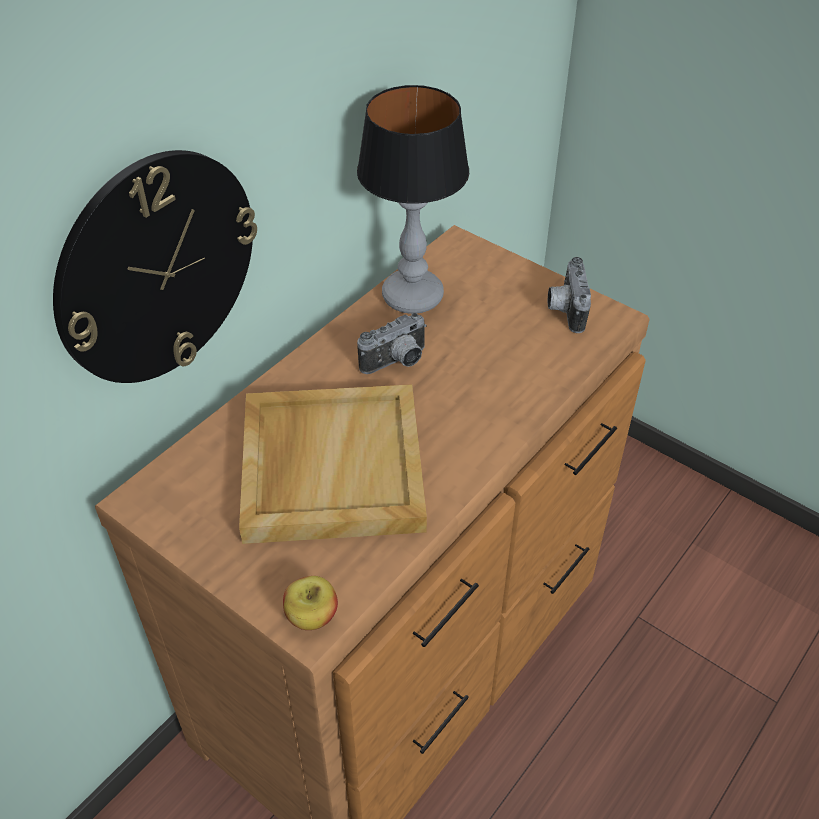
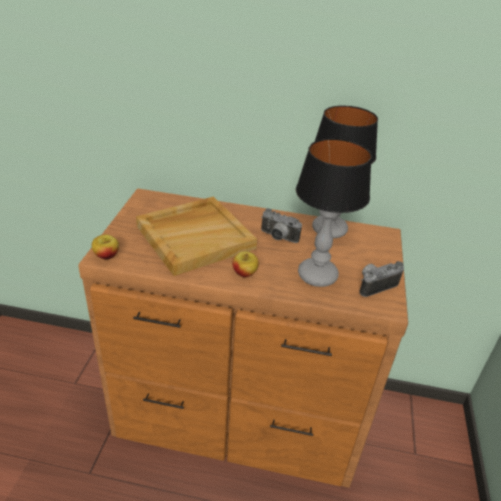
camera: 60 degrees right, 10 degrees down
wall clock [53,150,257,383] -> none
none -> apple [232,251,259,277]
none -> table lamp [296,138,372,287]

